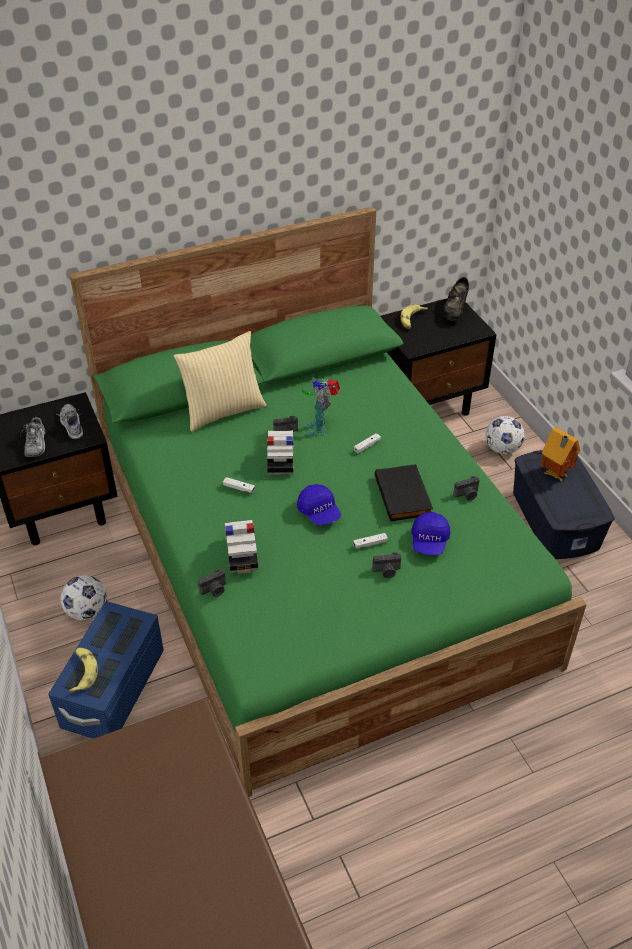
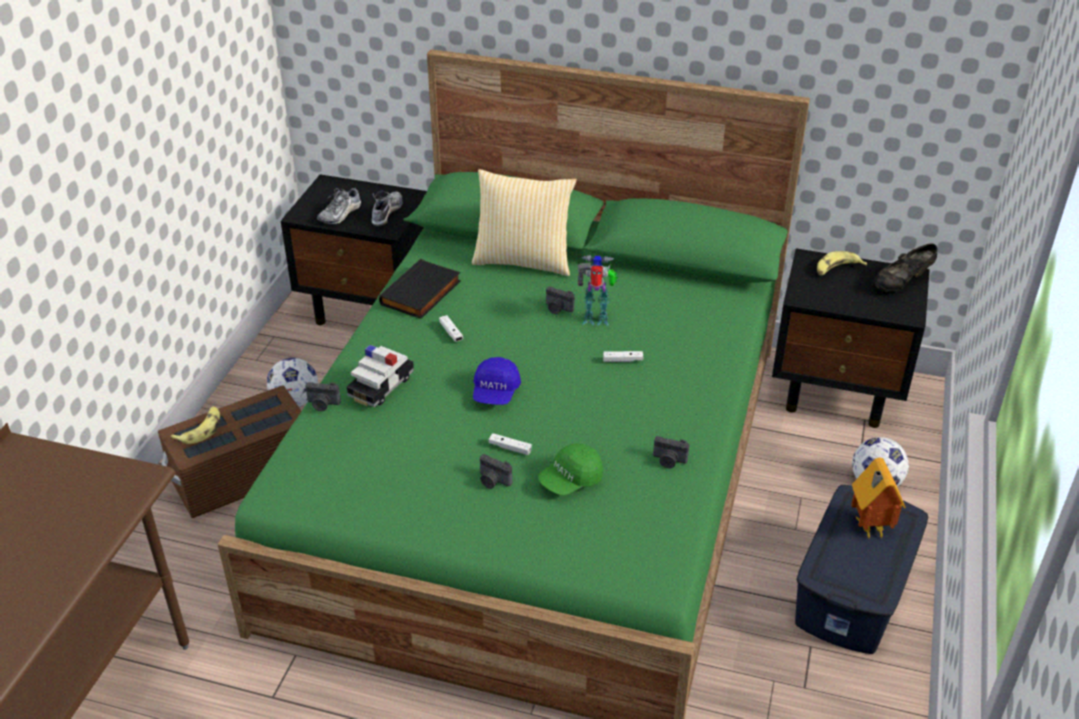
camera: 40 degrees right, 5 degrees down
blue storage box [48,601,164,739] -> brown storage box [158,385,302,518]
toy car [267,431,294,475] -> none
toy robot [302,377,340,435] -> toy robot turned 60 degrees clockwise [578,255,618,326]
black book [375,464,433,521] -> black book moved to [379,259,461,319]
blue cap [411,512,450,555] -> green cap [538,443,603,495]

